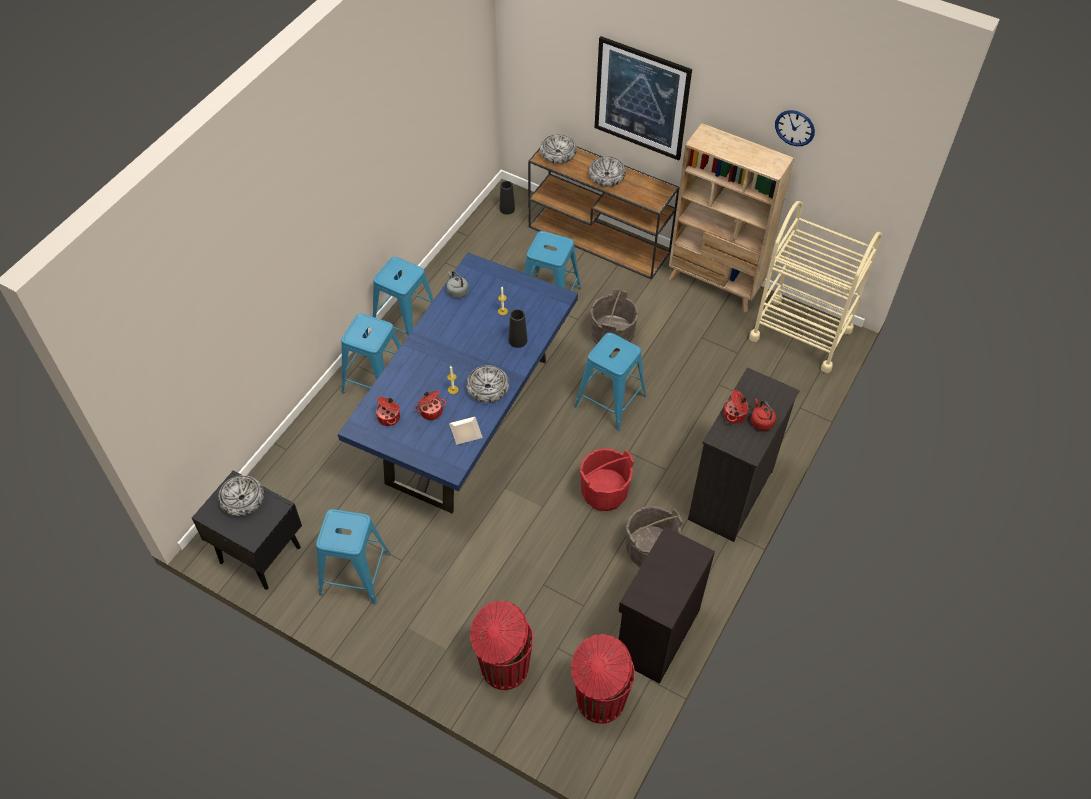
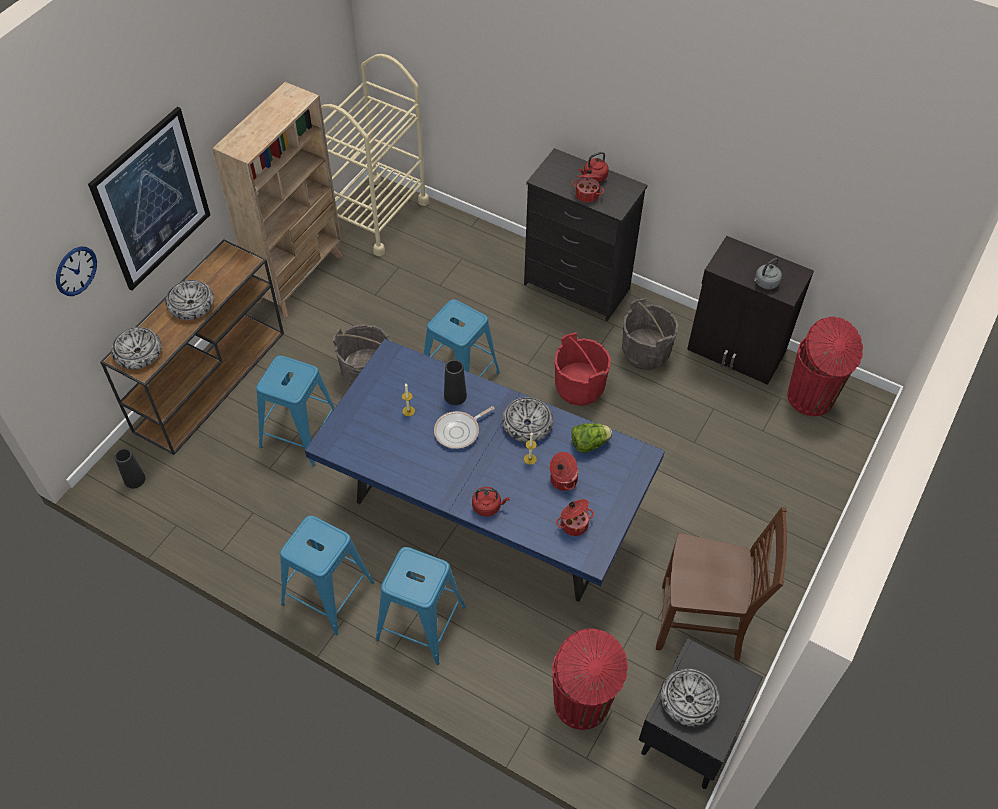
camera: 90 degrees left, 0 degrees up
blue stool [316,509,391,605] -> brown chair [656,507,787,661]
grey kettle [447,271,469,298] -> grey kettle moved to [754,258,782,290]
plate [449,417,483,445] -> lettuce [572,423,612,453]
red trash can [470,601,533,690] -> red trash can moved to [552,628,628,730]
wall clock [775,110,815,146] -> wall clock moved to [56,246,97,296]
none -> frying pan [434,406,494,449]
none -> red kettle [472,487,509,517]

